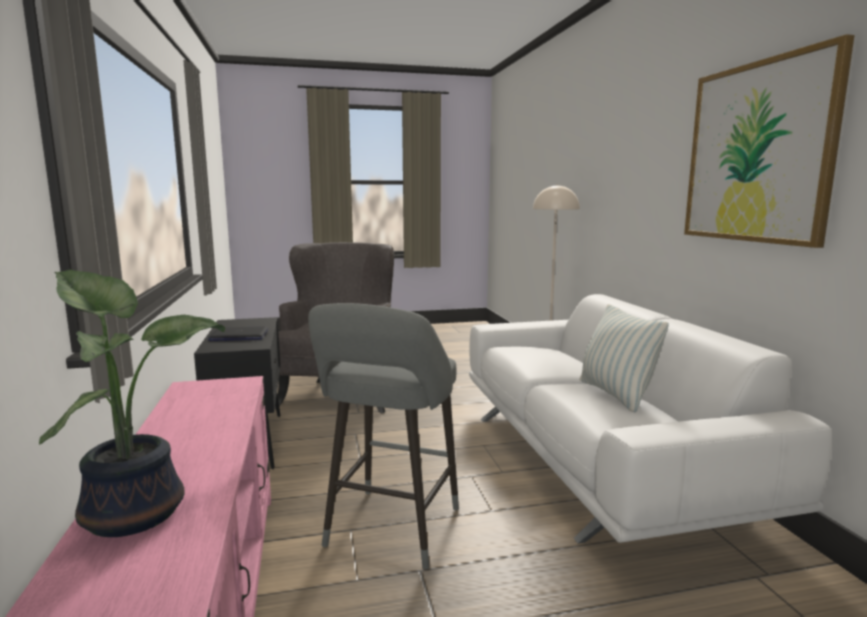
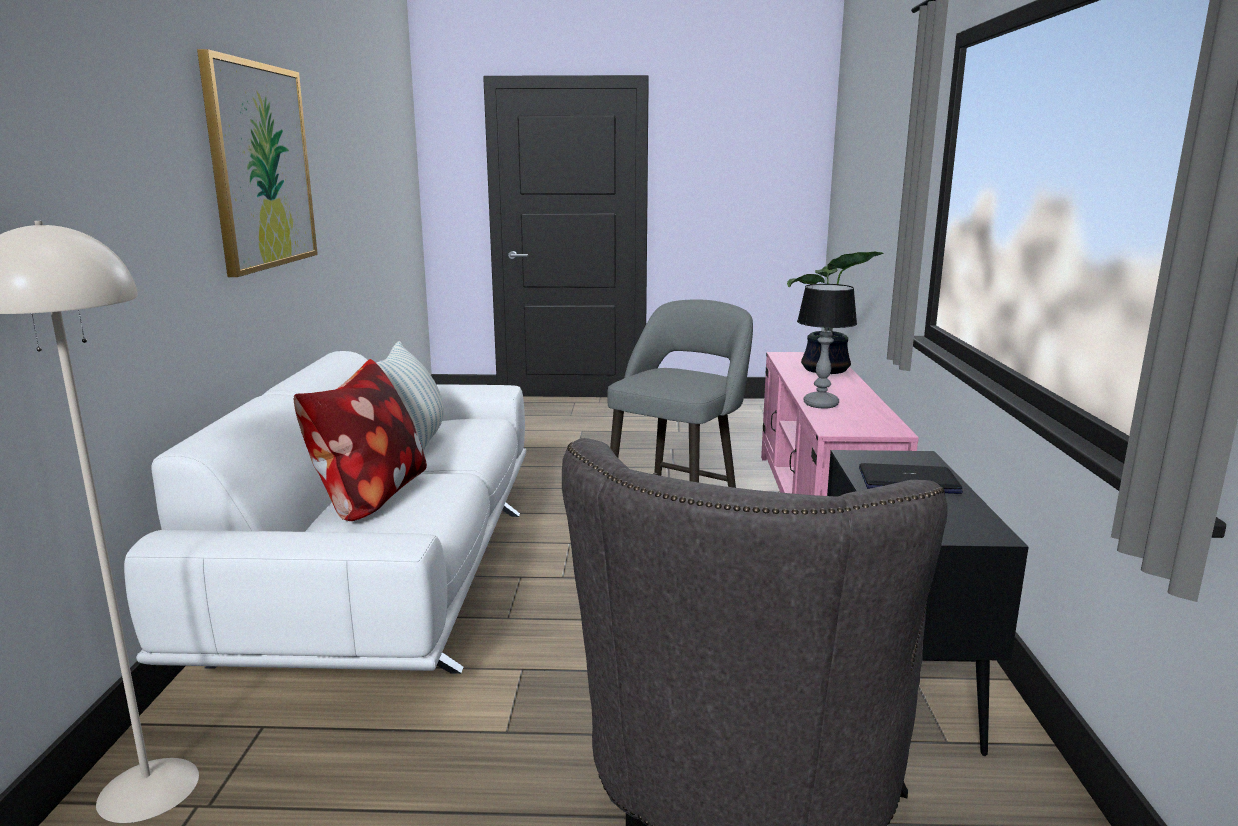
camera: 165 degrees left, 5 degrees up
none -> pillow [294,359,427,521]
none -> table lamp [797,284,857,409]

